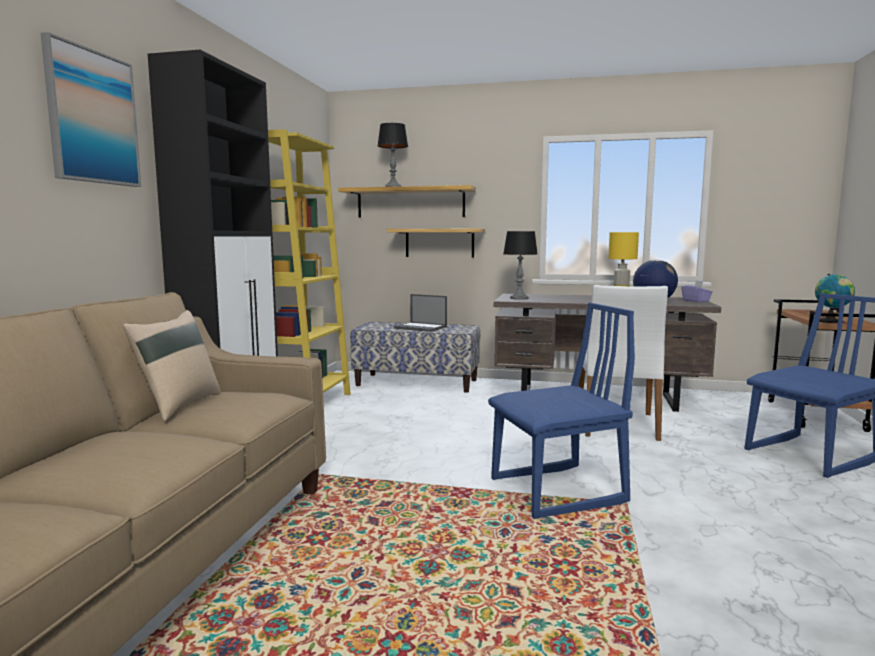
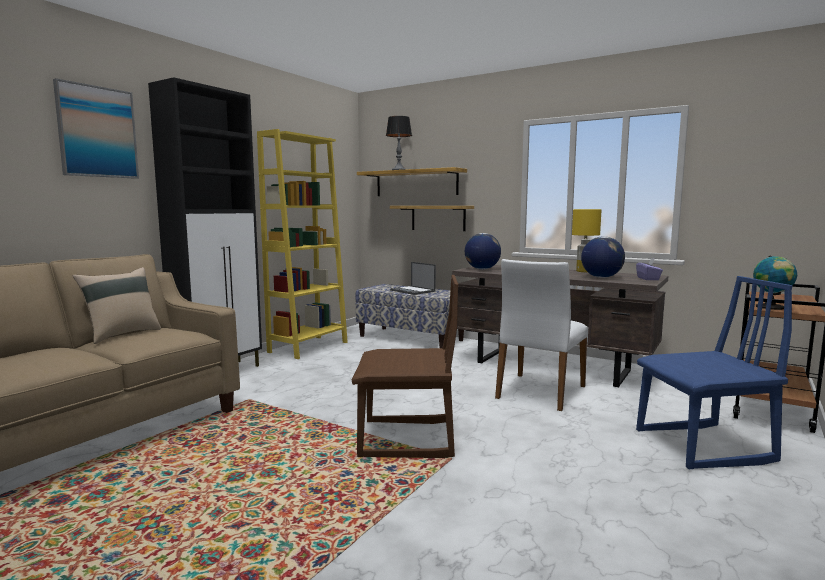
camera: 20 degrees right, 0 degrees up
blue chair [488,303,635,519] -> brown chair [352,275,459,458]
table lamp [503,231,538,300] -> globe [465,233,501,269]

